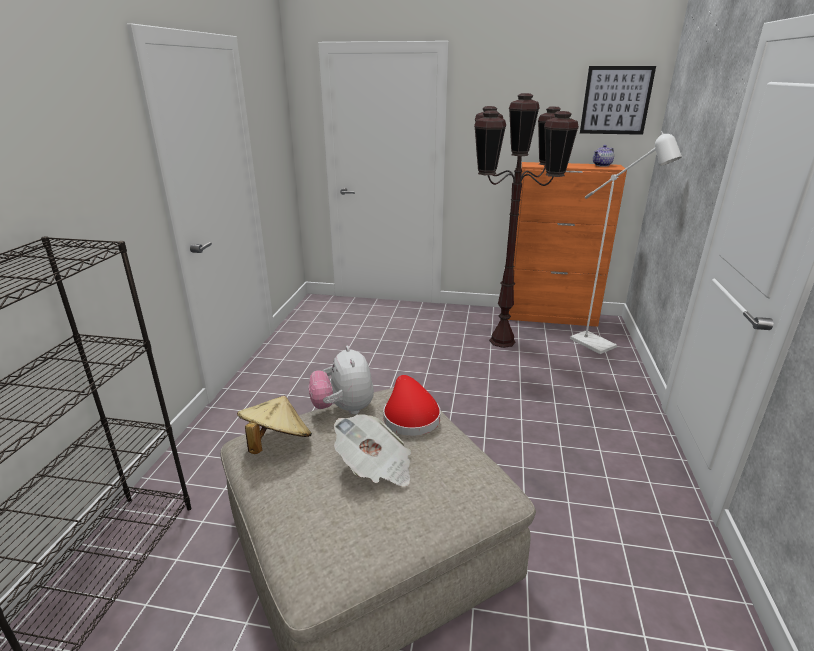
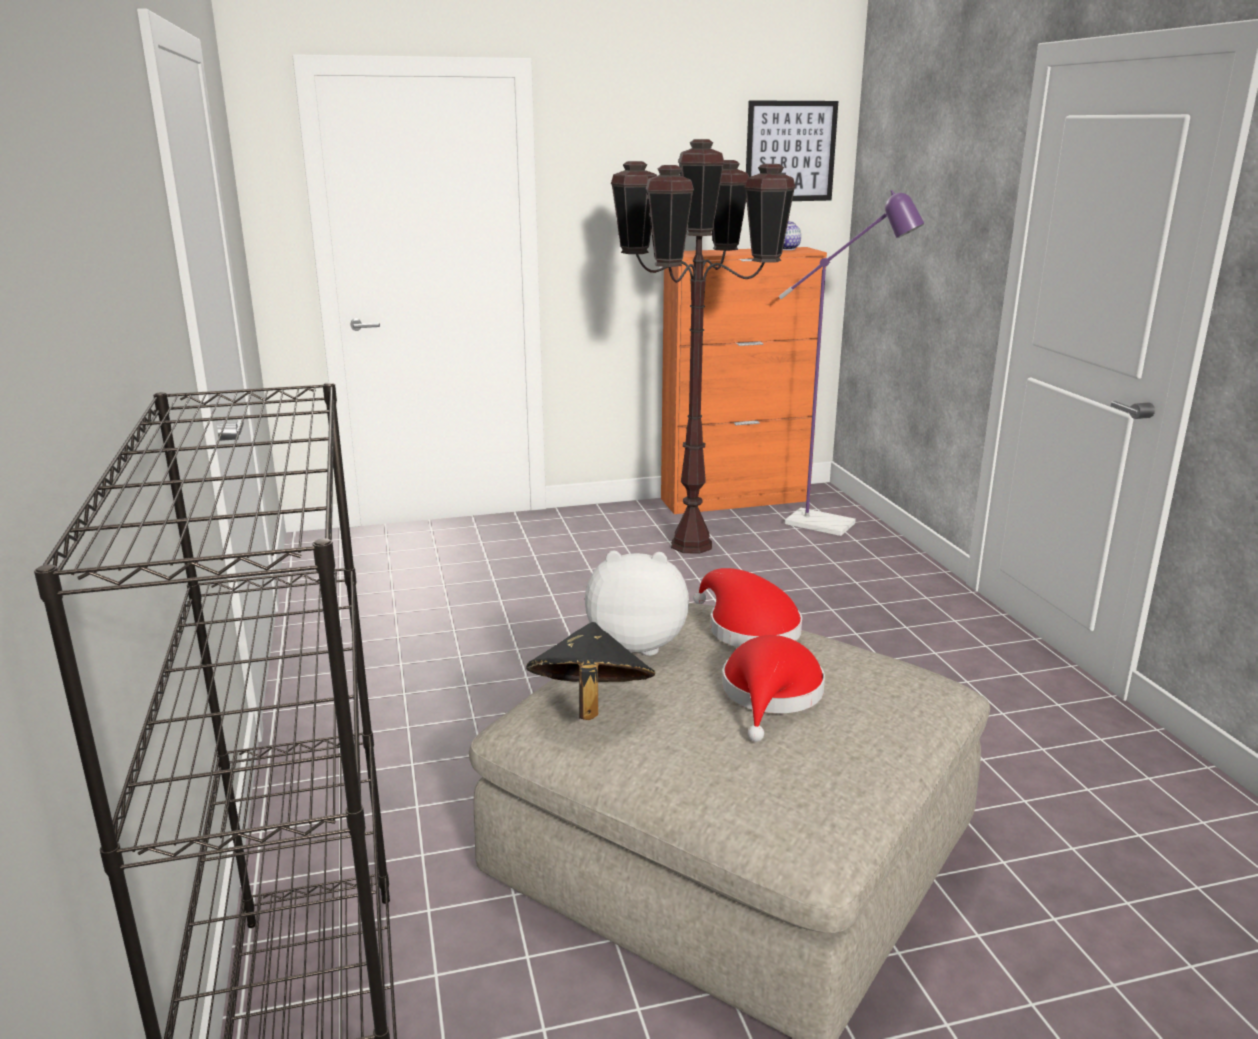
camera: 25 degrees left, 5 degrees down
beige hat [237,396,312,454] -> black hat [526,622,655,720]
plush toy [309,346,374,415] -> plush toy turned 135 degrees clockwise [585,551,689,656]
newspaper [334,414,411,487] -> red hat [722,635,825,742]
white floor lamp [570,131,682,354] -> purple floor lamp [779,190,925,536]

